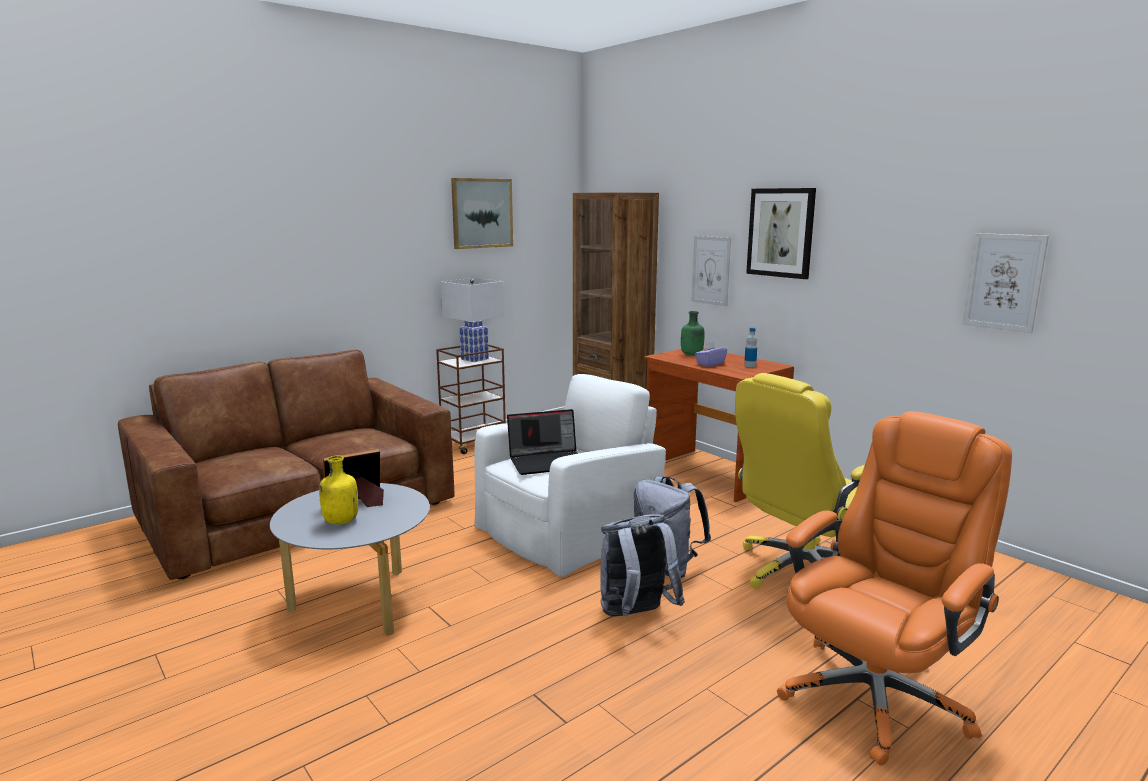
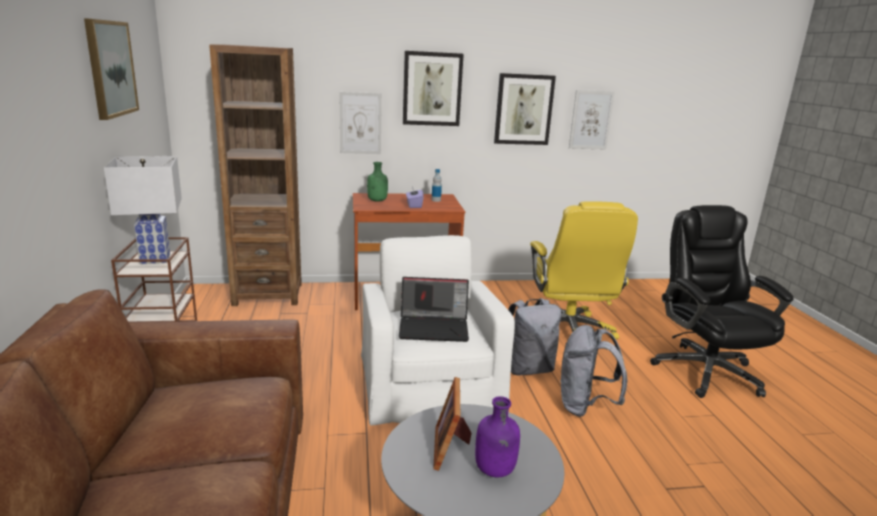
camera: 60 degrees left, 5 degrees up
yellow bottle [319,456,358,524] -> purple bottle [475,396,520,477]
laptop [507,409,578,475] -> laptop turned 75 degrees clockwise [399,277,469,342]
orange office chair [777,411,1012,766] -> black office chair [650,205,794,398]
none -> picture [494,73,556,145]

